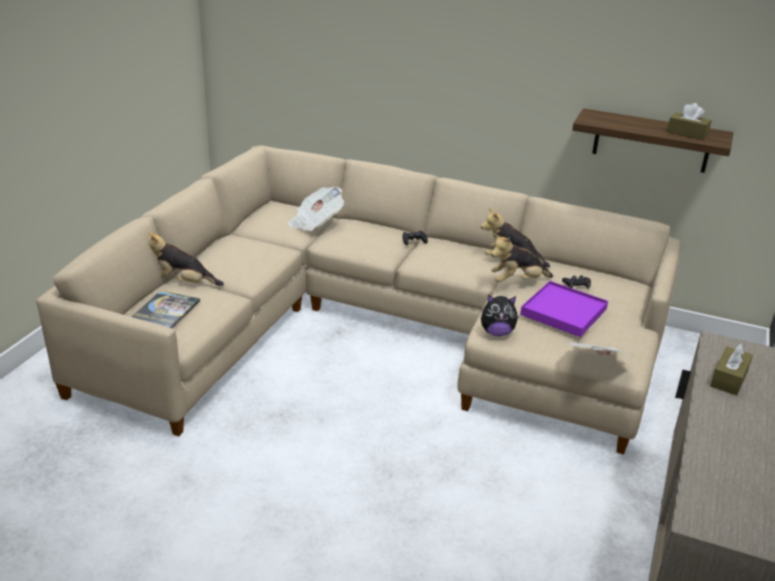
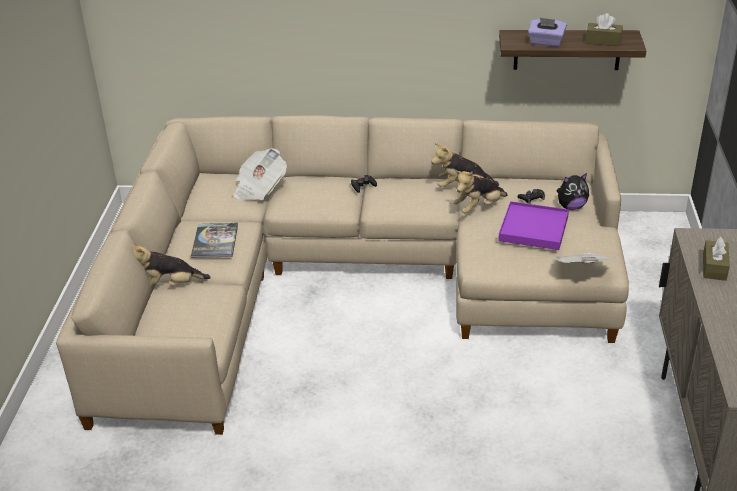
camera: 15 degrees left, 5 degrees up
book [131,291,200,329] -> book moved to [191,223,238,258]
plush toy [481,295,519,336] -> plush toy moved to [557,173,589,210]
none -> purple tissue box [528,18,567,47]

